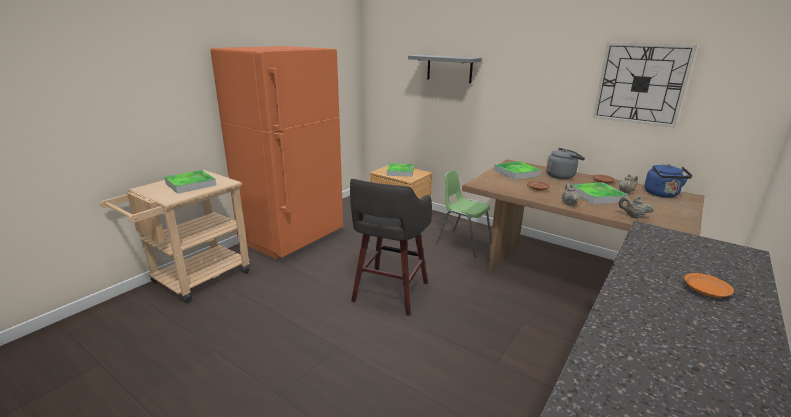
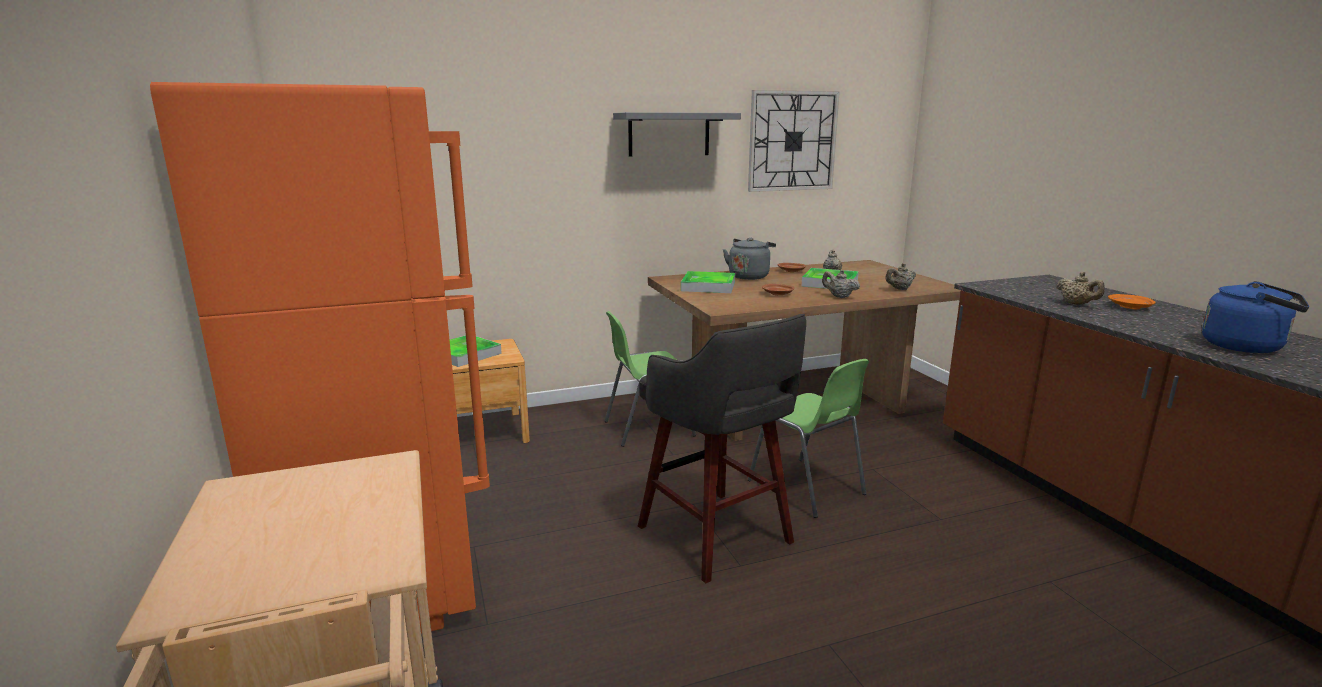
camera: 55 degrees left, 5 degrees down
tray [164,170,216,194] -> none
grey shelf [408,55,482,83] -> grey shelf moved to [613,112,741,156]
blue kettle [644,164,693,197] -> blue kettle moved to [1202,281,1309,353]
none -> green chair [748,359,869,518]
none -> beige teapot [1056,272,1105,305]

